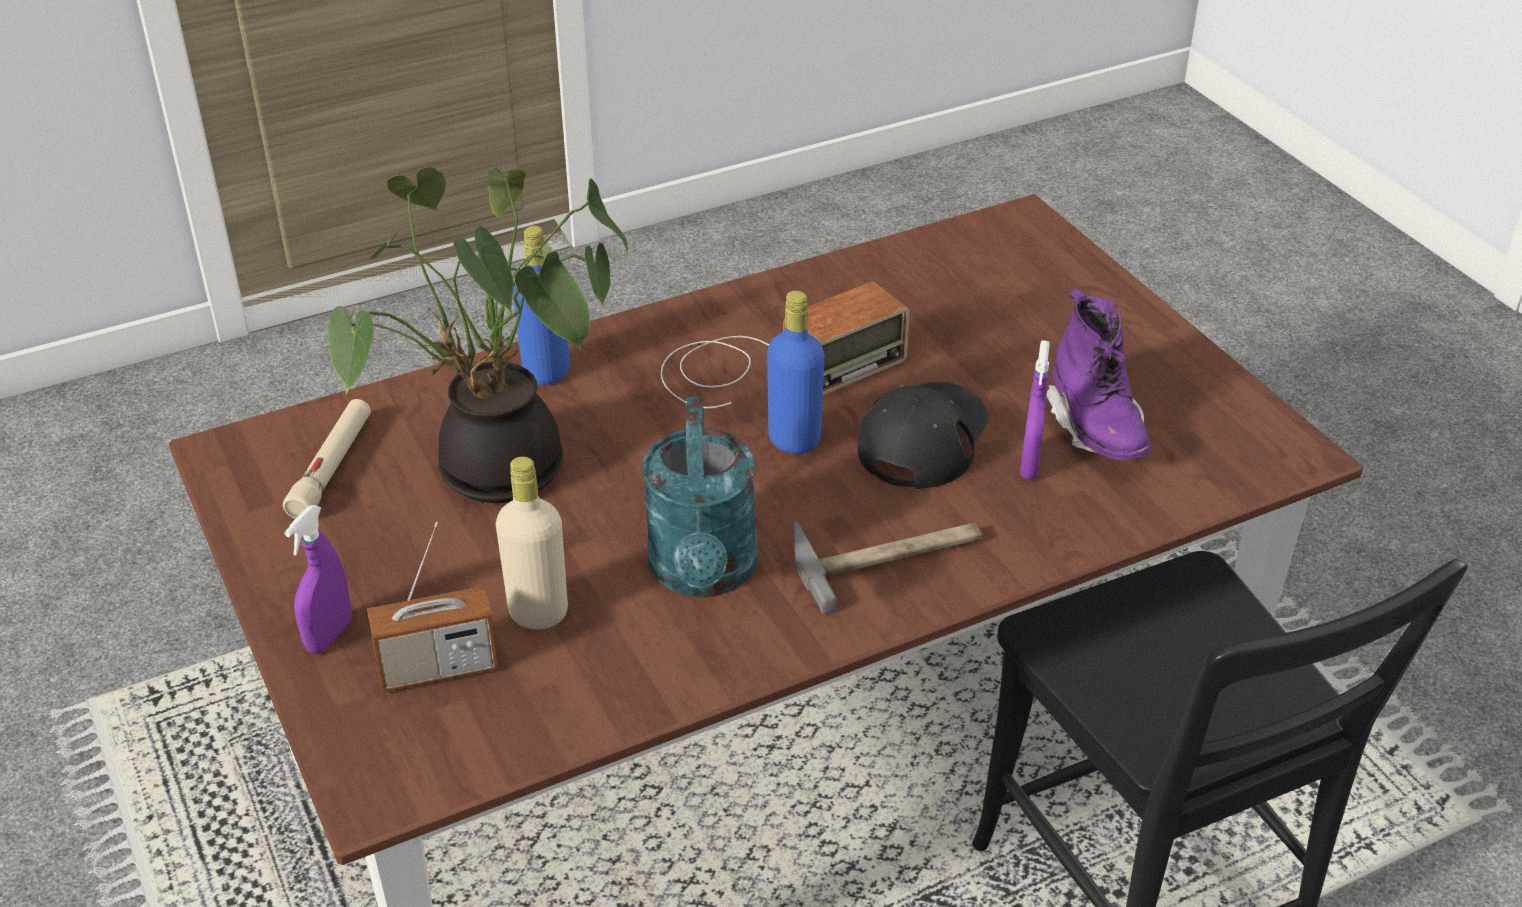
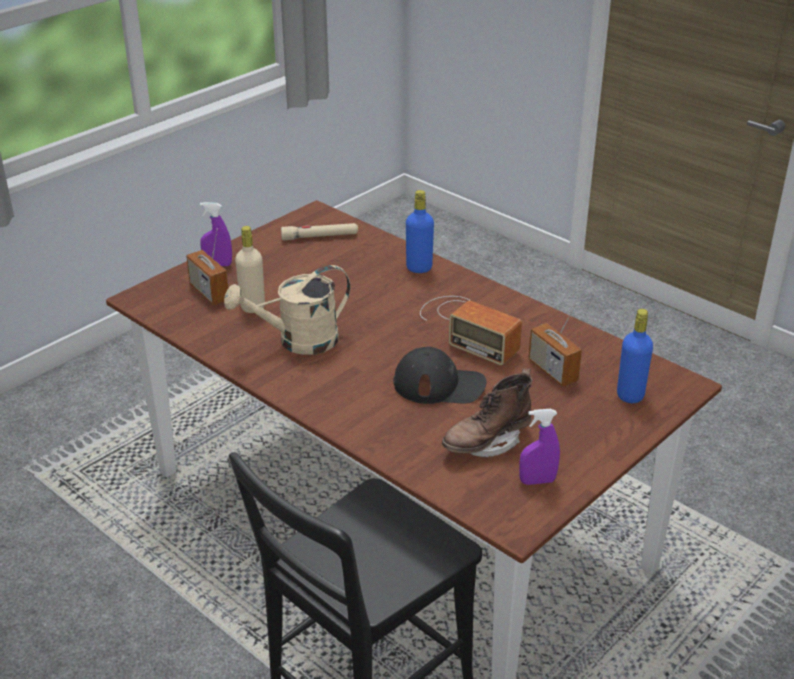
camera: 70 degrees right, 5 degrees down
potted plant [328,167,628,504] -> none
turquoise watering can [643,396,758,598] -> beige watering can [224,265,350,355]
blue bottle [767,291,825,454] -> blue bottle moved to [617,309,653,403]
hammer [794,521,982,614] -> none
purple spray bottle [1020,340,1049,480] -> purple spray bottle moved to [519,409,560,485]
purple boot [1046,289,1151,460] -> brown boot [442,368,533,457]
none -> radio [528,303,582,386]

